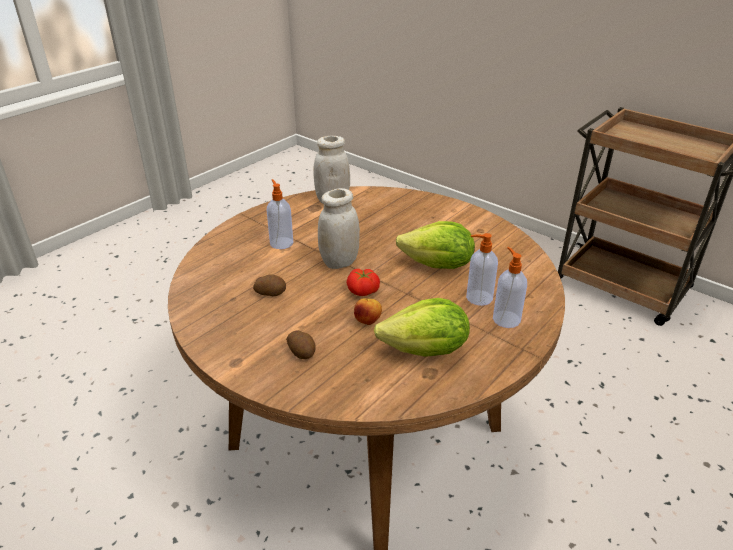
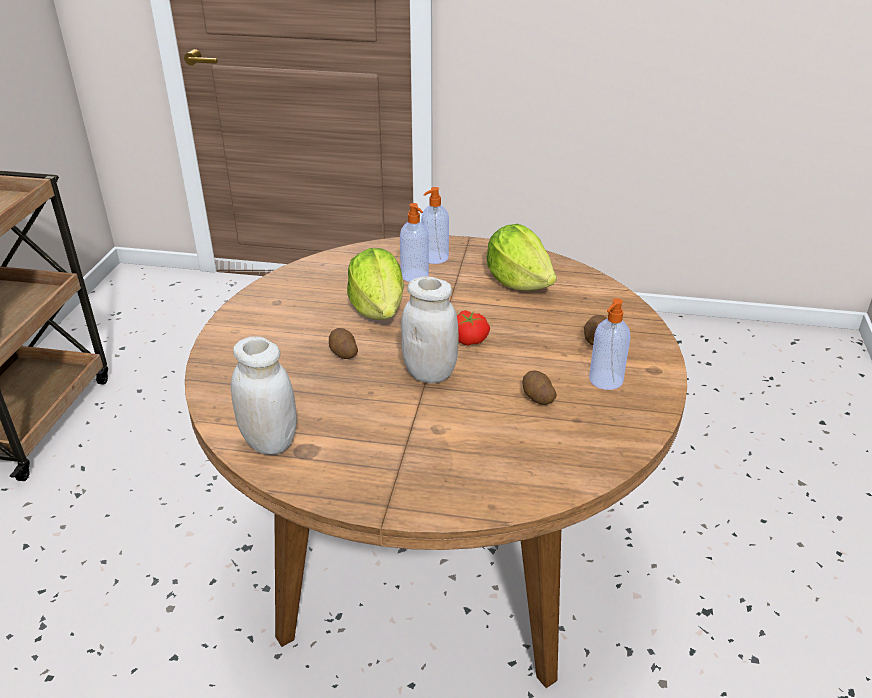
camera: 120 degrees left, 0 degrees up
soap dispenser [266,179,293,249] -> soap dispenser moved to [589,298,631,390]
apple [354,298,382,325] -> none
none -> potato [329,328,358,359]

